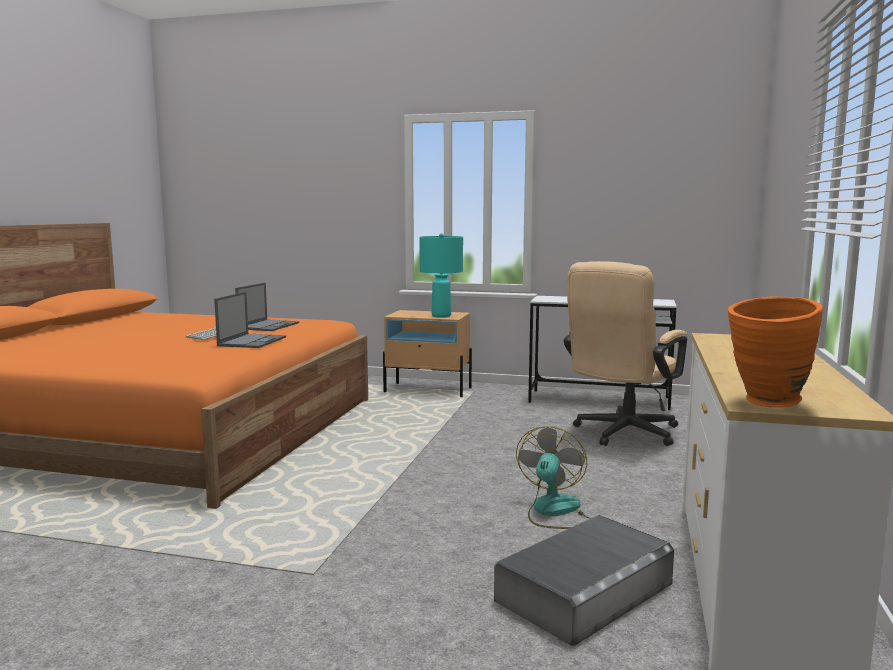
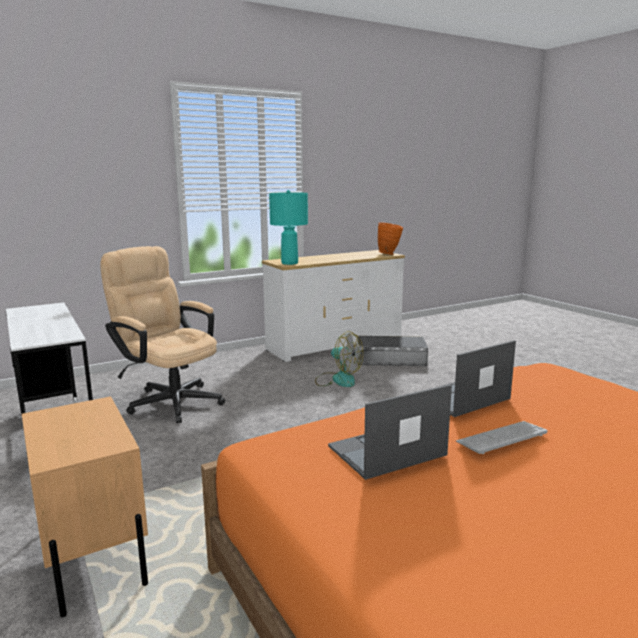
camera: 135 degrees left, 5 degrees up
turquoise table lamp [420,233,463,318] -> turquoise table lamp moved to [269,190,308,265]
fan [516,426,591,529] -> fan turned 120 degrees counterclockwise [315,331,363,387]
beige office chair [564,261,687,446] -> beige office chair turned 135 degrees counterclockwise [100,246,225,423]

